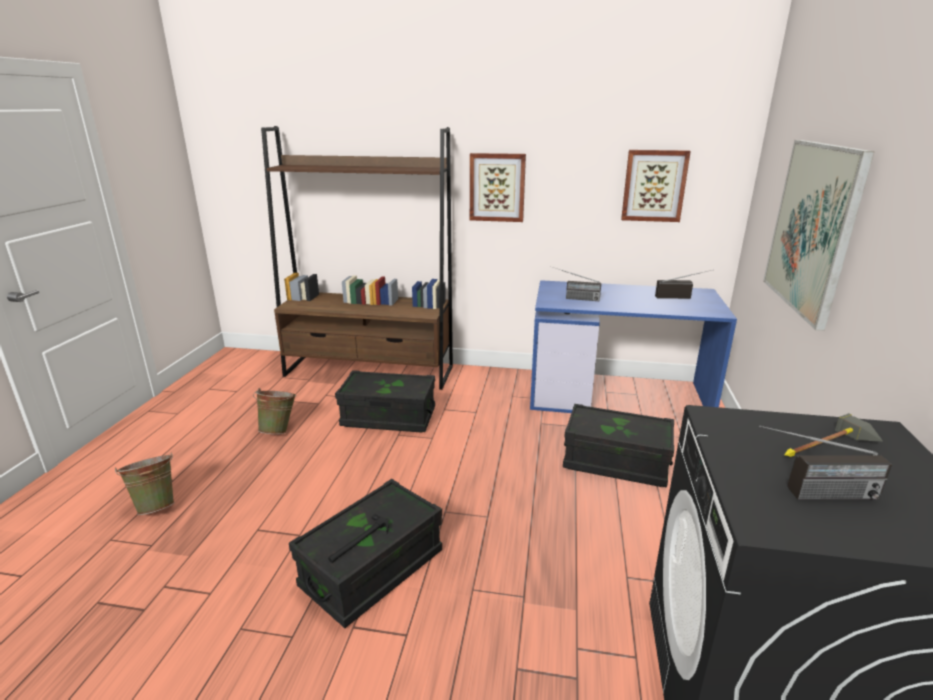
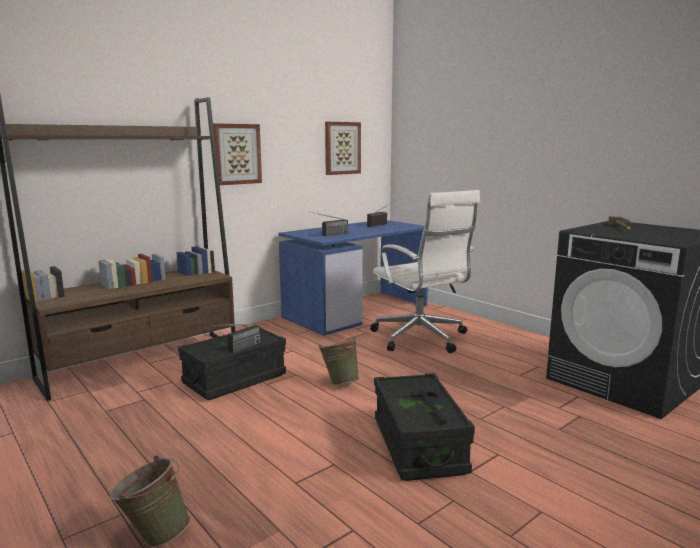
camera: 50 degrees left, 10 degrees down
green bucket [253,388,296,434] -> green bucket moved to [319,338,359,385]
black storage box [563,404,674,487] -> white office chair [370,190,480,353]
radio [759,425,892,500] -> radio moved to [210,324,261,353]
picture [763,140,875,331] -> none

